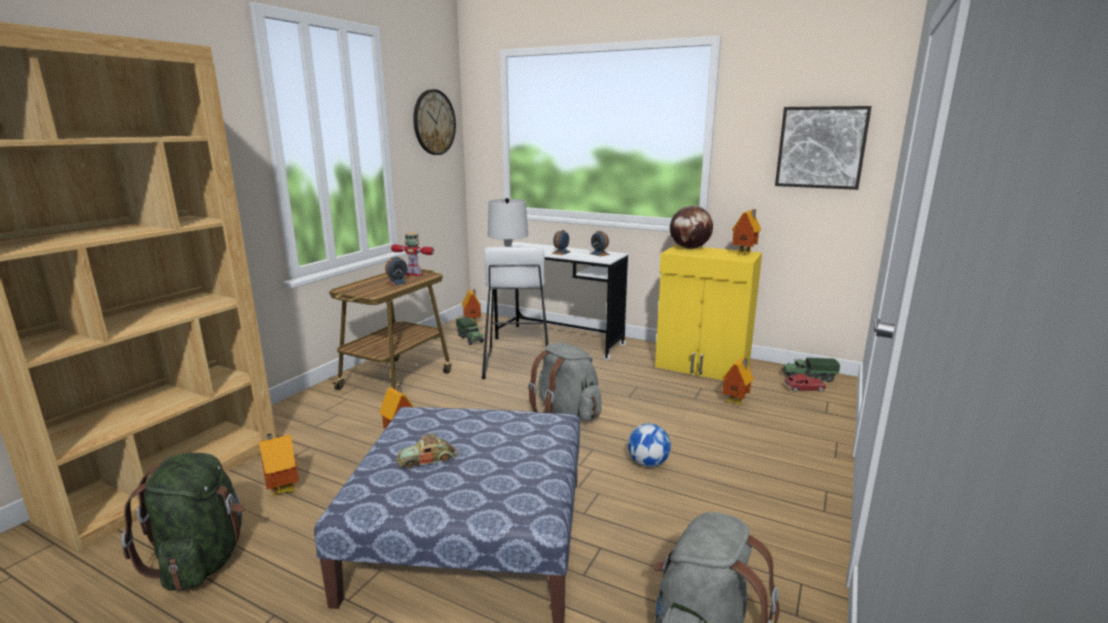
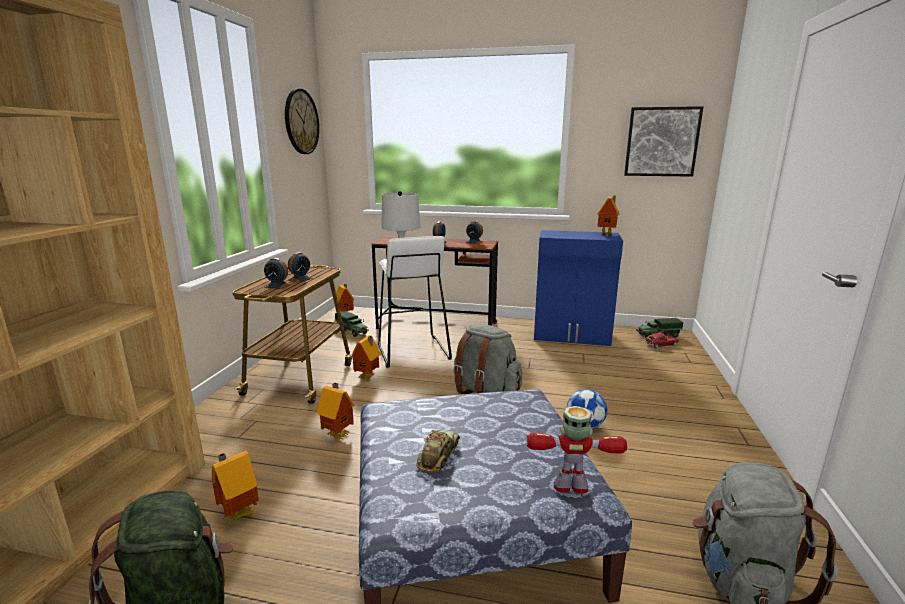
camera: 15 degrees left, 0 degrees up
toy robot [391,232,434,276] -> toy robot moved to [527,406,627,494]
toy car [397,433,458,468] -> toy car turned 150 degrees clockwise [416,429,460,473]
white desk [494,242,628,360] -> brown desk [372,236,498,329]
yellow cabinet [655,245,762,380] -> blue cabinet [534,230,623,346]
globe [670,206,713,249] -> none
toy house [722,357,754,405] -> toy house moved to [351,335,381,380]
none -> alarm clock [264,258,291,289]

